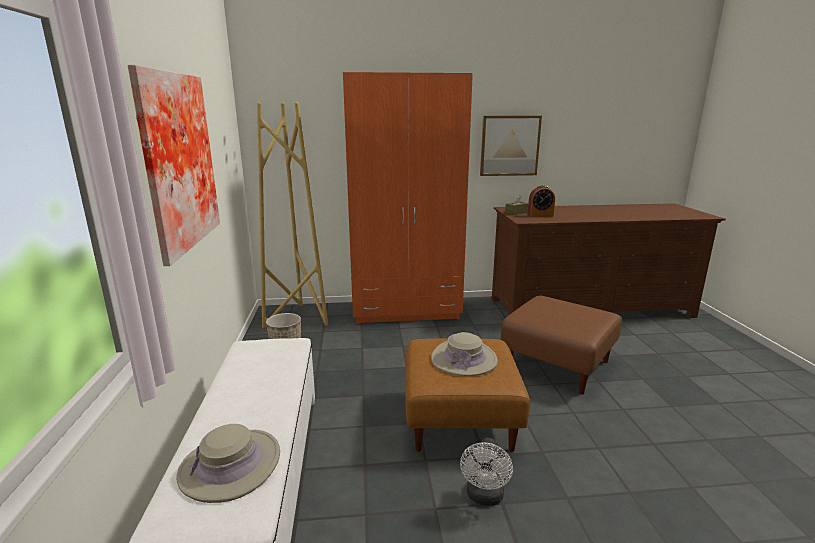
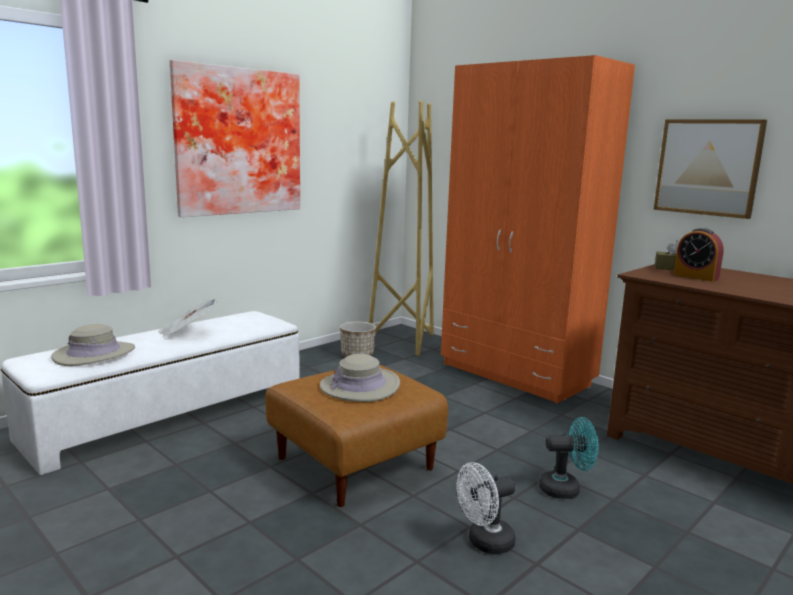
camera: 50 degrees right, 5 degrees down
white fan [460,438,513,506] -> white fan moved to [456,462,516,554]
brown ottoman [501,296,622,394] -> turquoise fan [539,417,599,499]
none -> newspaper [158,299,217,337]

